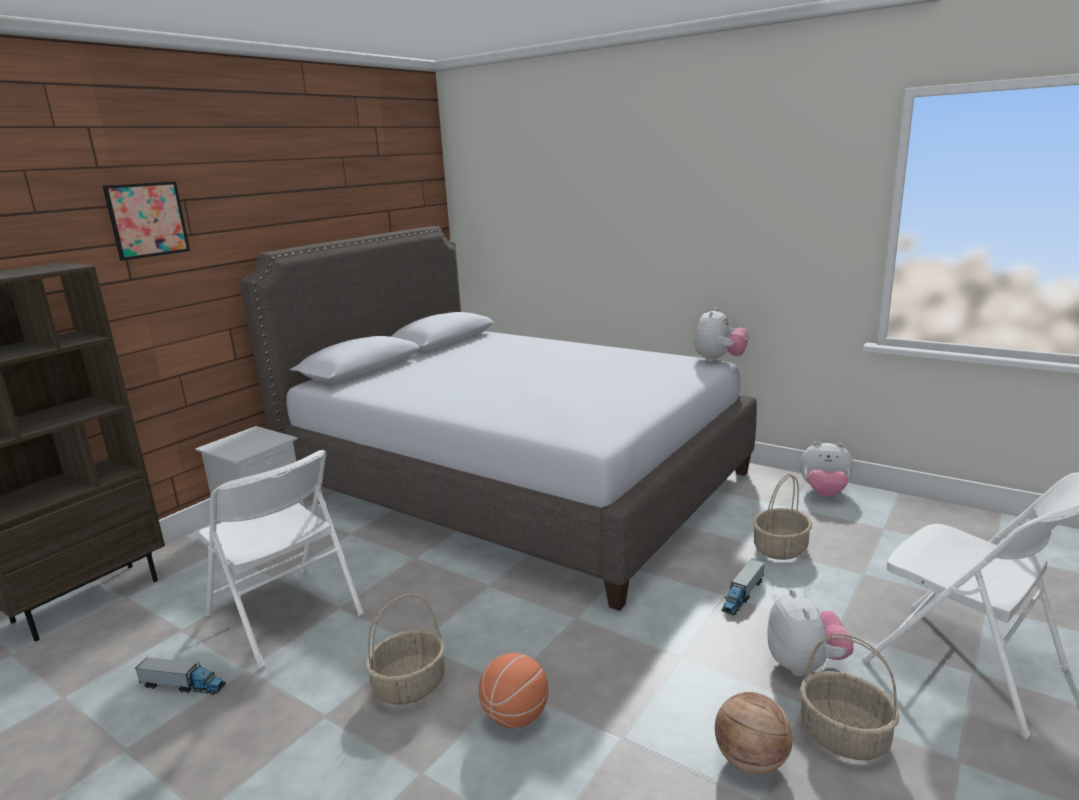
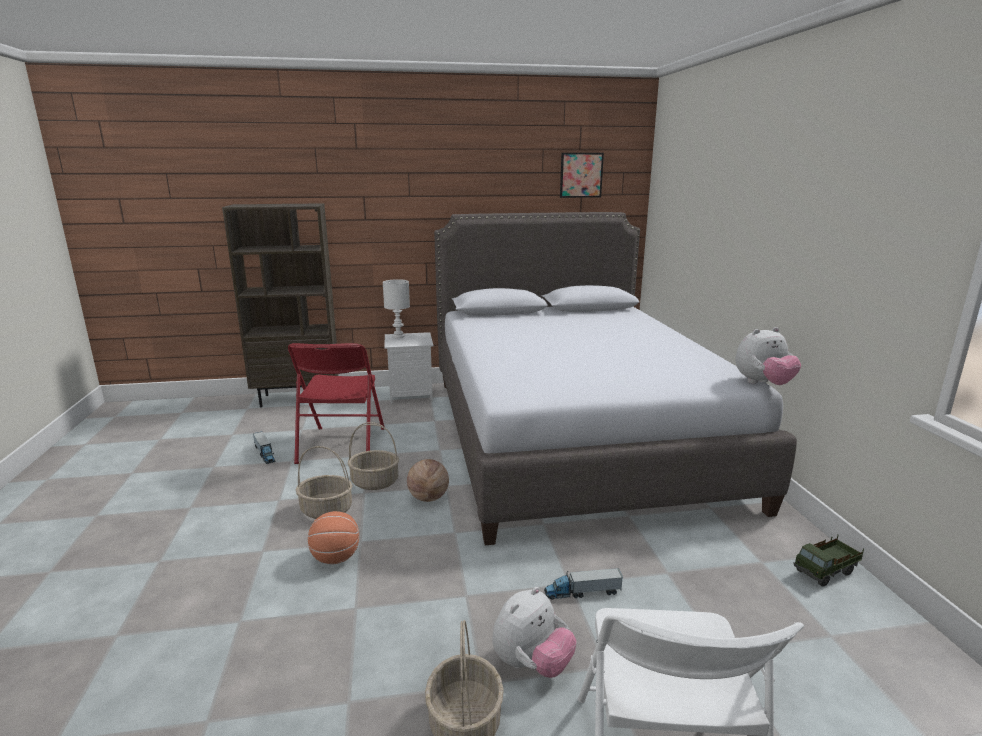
camera: 45 degrees right, 0 degrees up
picture [103,181,190,261] -> picture moved to [560,153,604,198]
white chair [199,450,364,670] -> red chair [288,343,384,464]
basketball [715,692,793,775] -> basketball moved to [407,459,449,502]
basket [753,474,812,560] -> basket moved to [348,422,399,490]
plush toy [800,441,853,497] -> toy truck [793,534,864,587]
none -> white table lamp [383,279,410,338]

